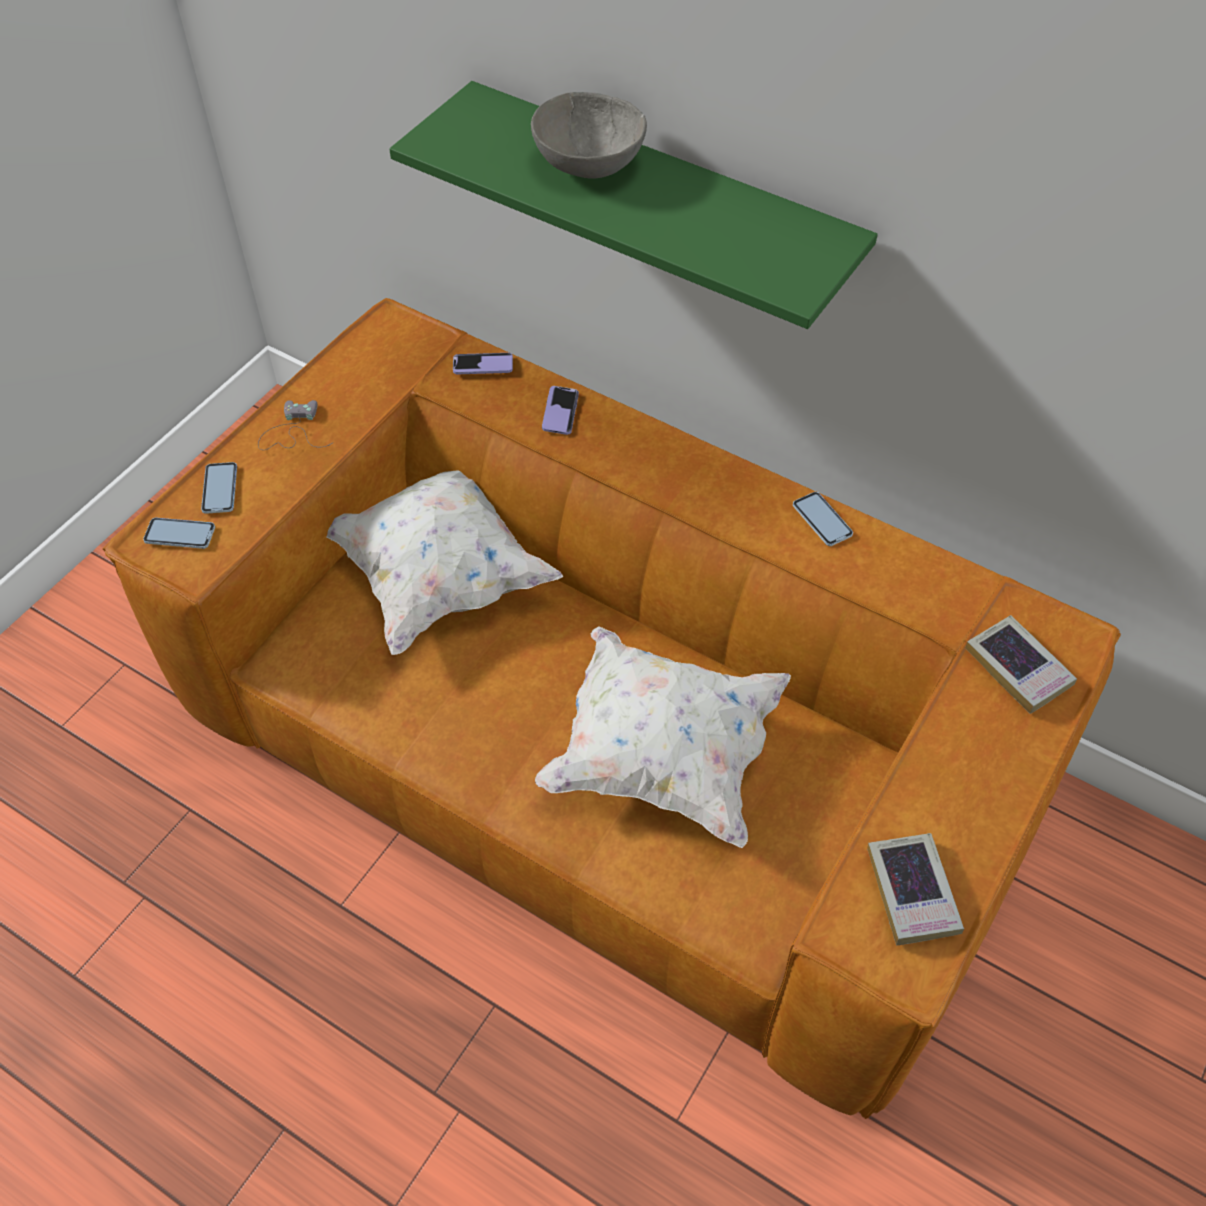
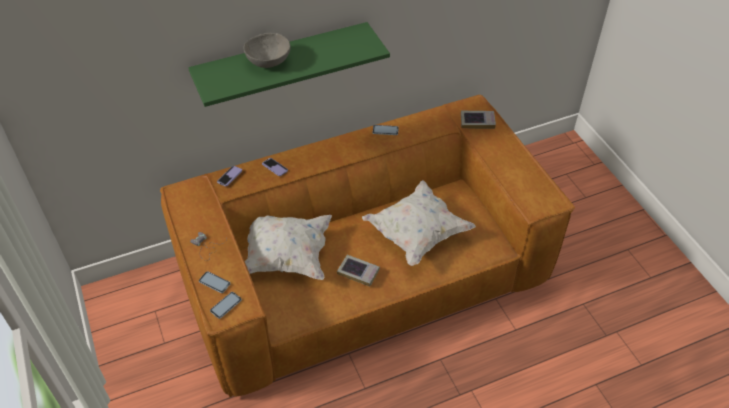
camera: 55 degrees left, 5 degrees down
book [867,833,964,945] -> book moved to [337,255,380,287]

